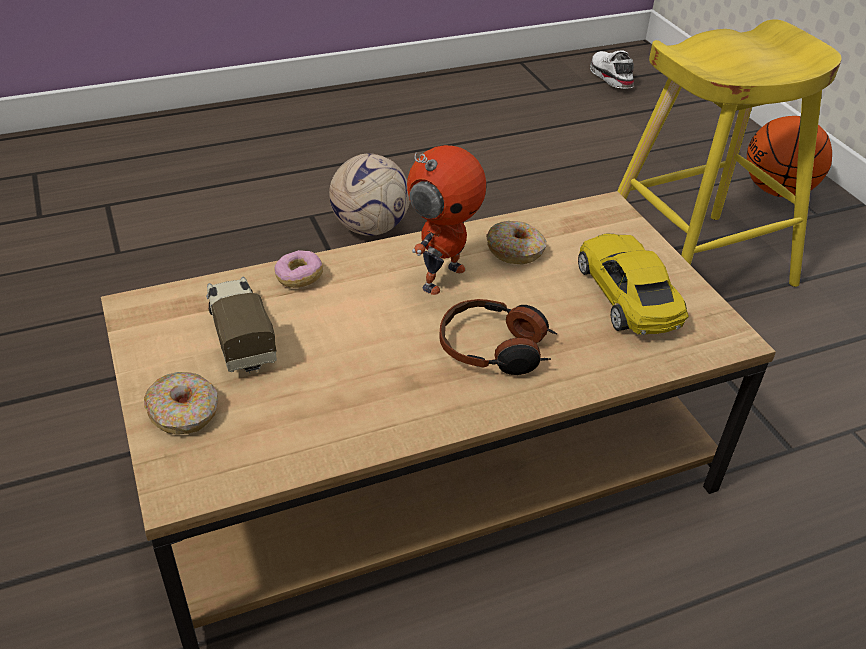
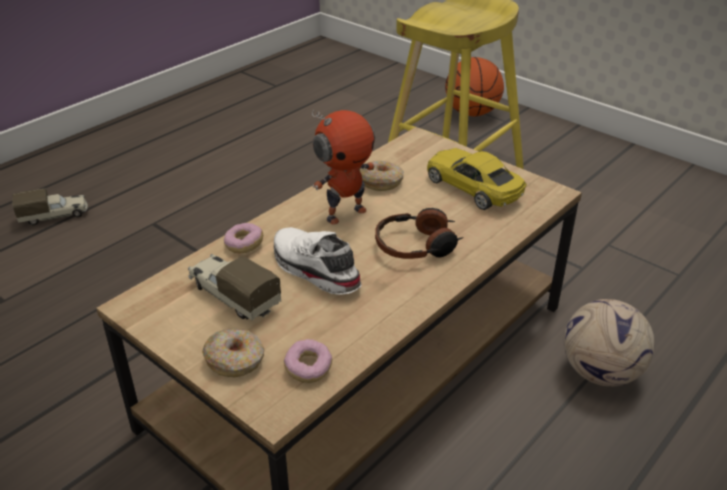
camera: 25 degrees left, 5 degrees down
football [329,154,410,236] -> football moved to [564,299,655,386]
toy robot [407,145,486,295] -> toy robot turned 45 degrees clockwise [312,110,375,224]
white shoe [590,50,634,89] -> white shoe moved to [274,227,362,295]
none -> toy truck [12,188,88,225]
none -> donut [284,339,332,383]

